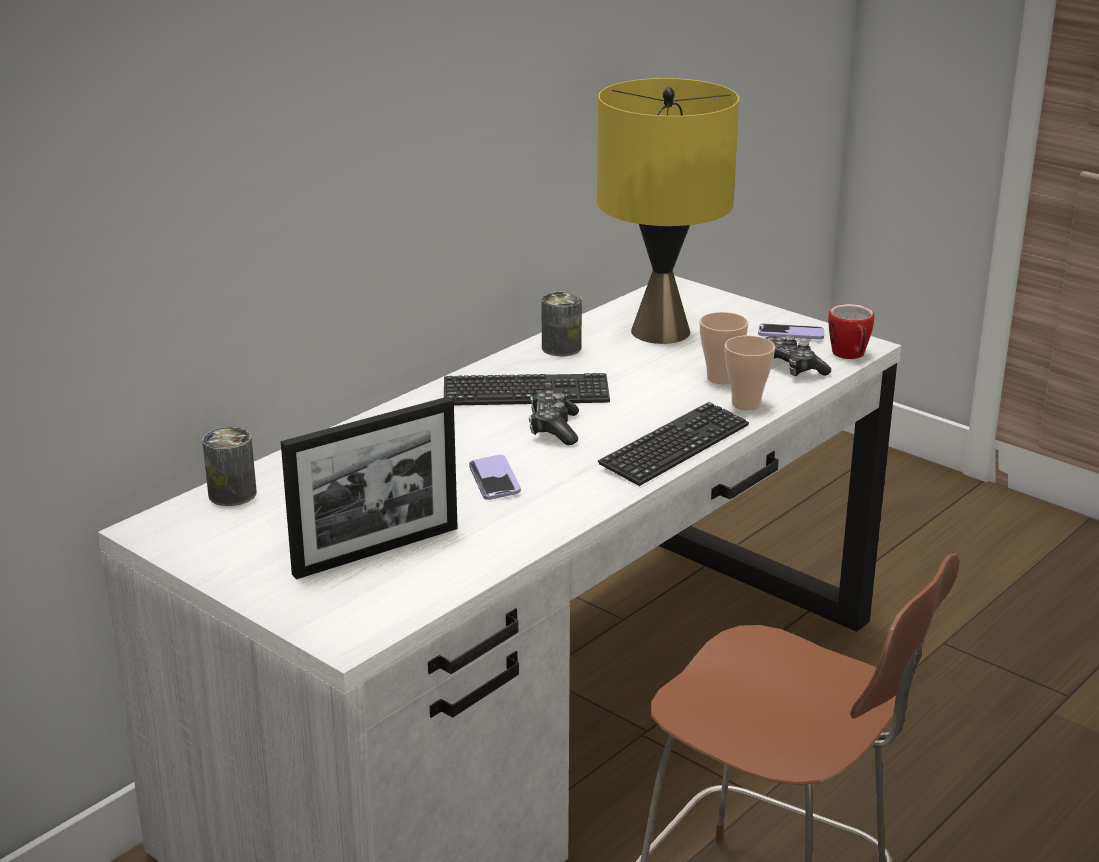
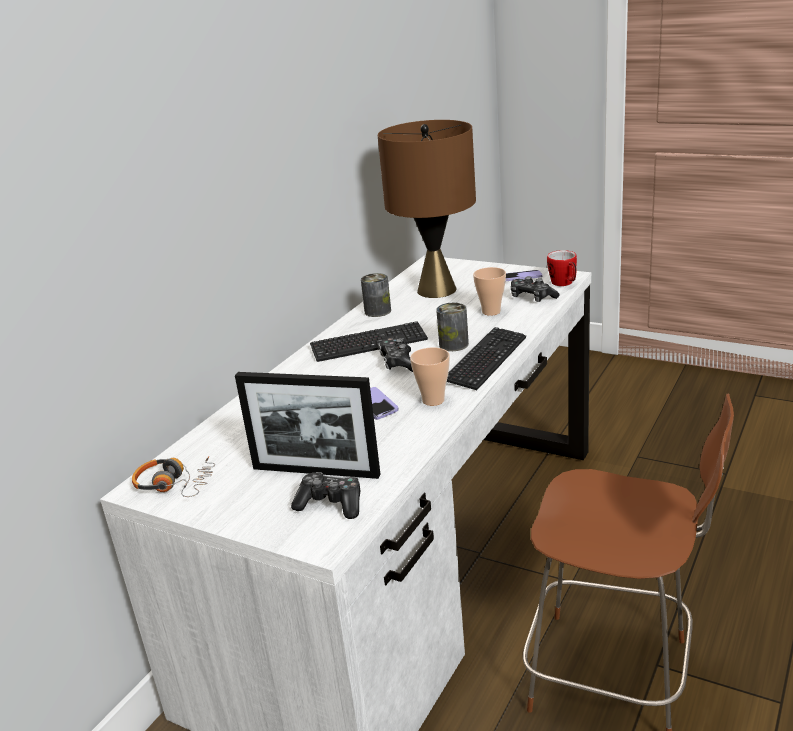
camera: 10 degrees left, 0 degrees up
can [202,427,257,506] -> can moved to [436,303,469,351]
picture frame [281,396,458,579] -> picture frame turned 60 degrees clockwise [235,372,380,479]
yellow table lamp [597,78,739,344] -> brown table lamp [377,120,476,298]
cup [724,336,775,410] -> cup moved to [410,347,450,406]
none -> headphones [132,457,215,497]
none -> game controller [291,472,360,519]

